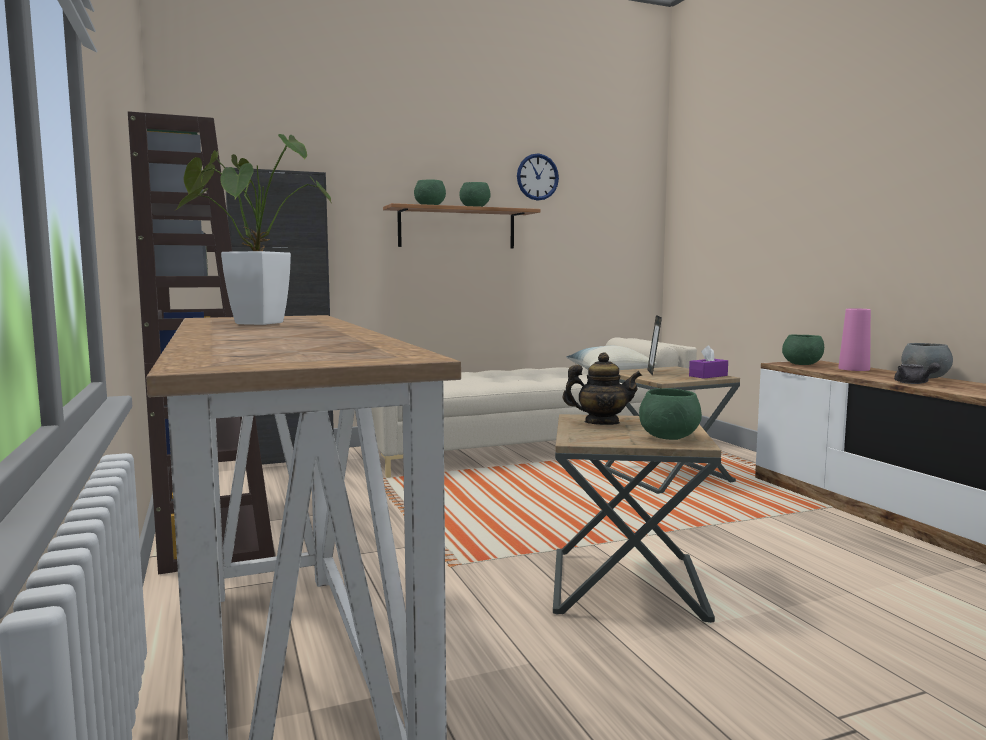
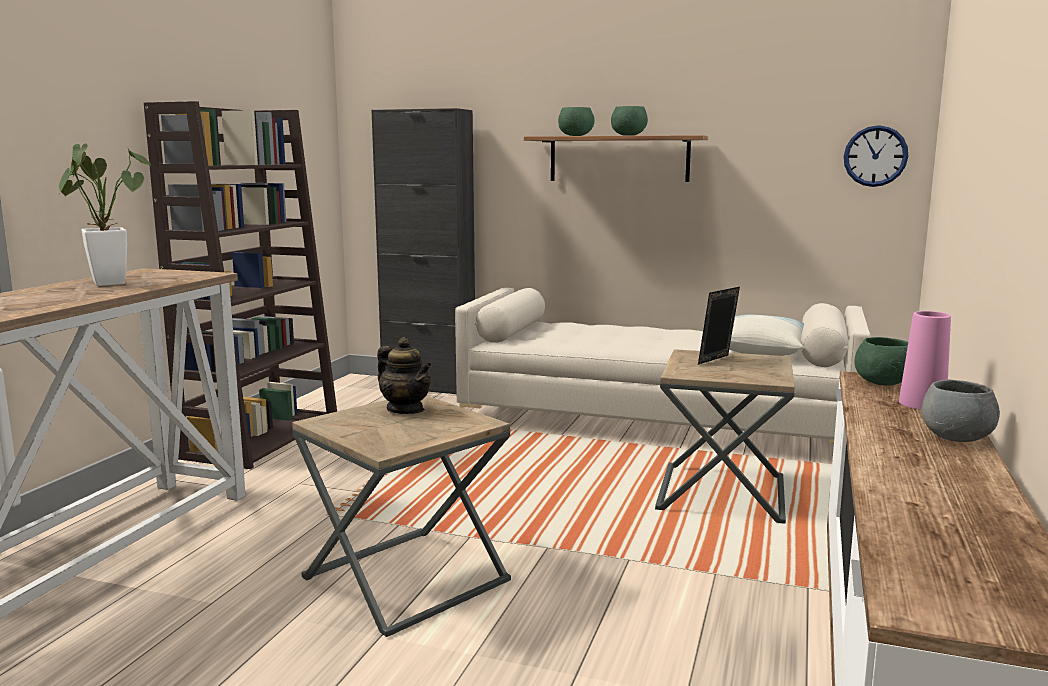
camera: 40 degrees right, 5 degrees up
wall clock [517,153,559,201] -> wall clock moved to [844,125,908,187]
green bowl [639,388,702,440] -> none
purple tissue box [689,345,728,379] -> none
grey teapot [894,362,941,384] -> none

